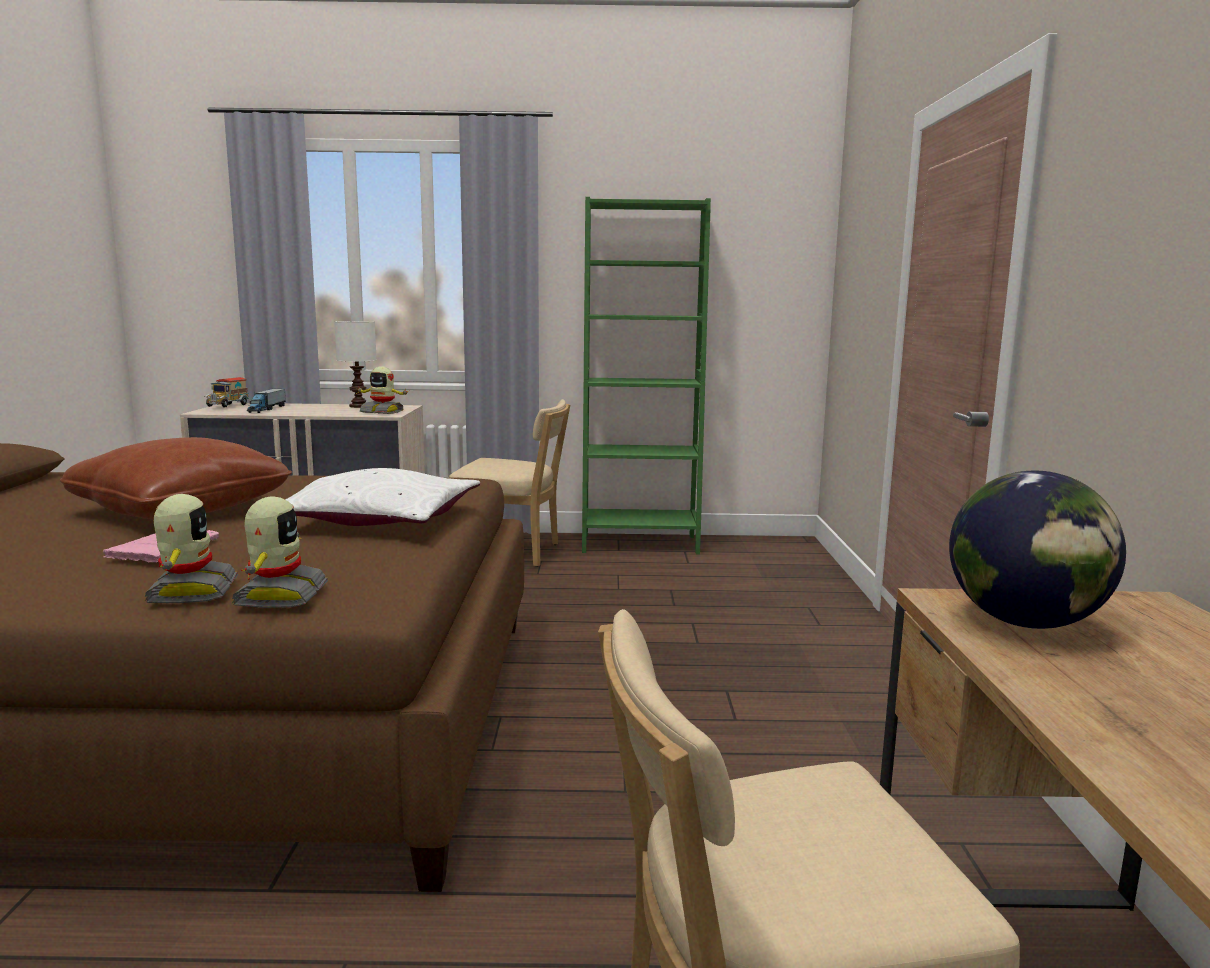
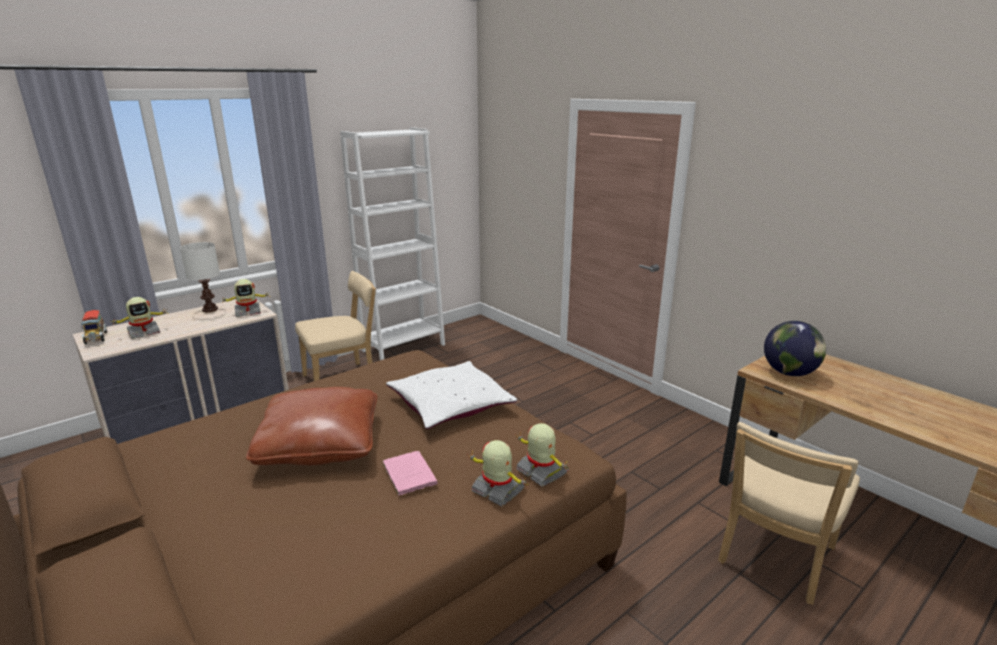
camera: 40 degrees left, 10 degrees up
toy truck [247,389,286,413] -> toy robot [110,297,168,339]
green bookcase [582,197,711,555] -> white bookcase [340,127,445,360]

